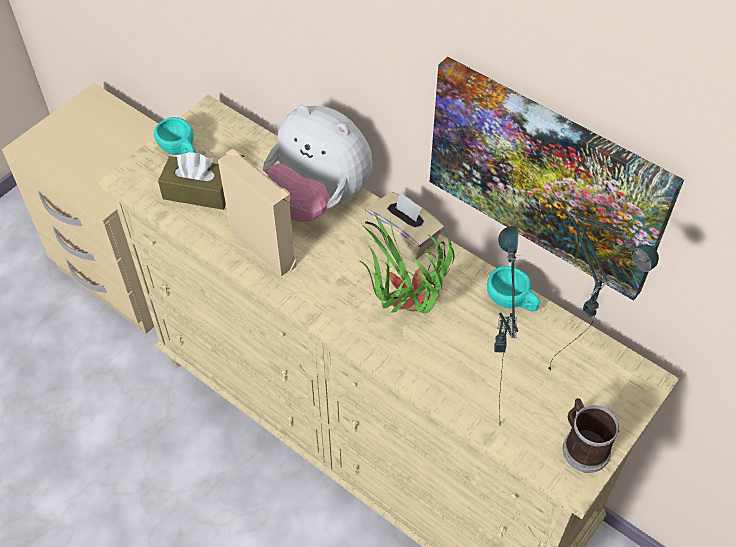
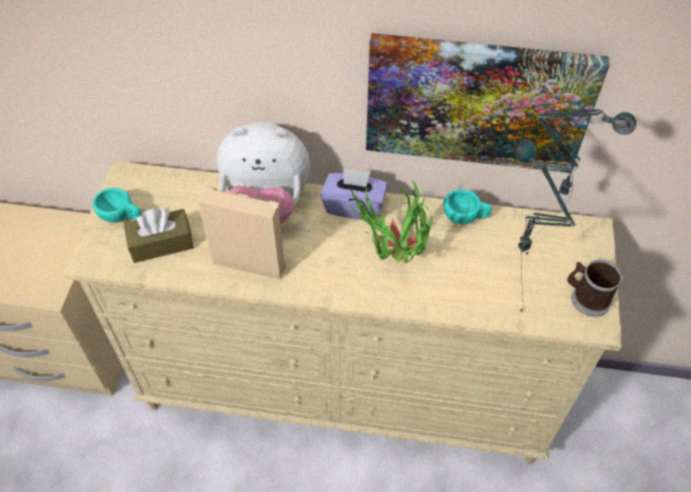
camera: 30 degrees left, 0 degrees up
beige tissue box [365,192,444,261] -> purple tissue box [320,168,387,220]

